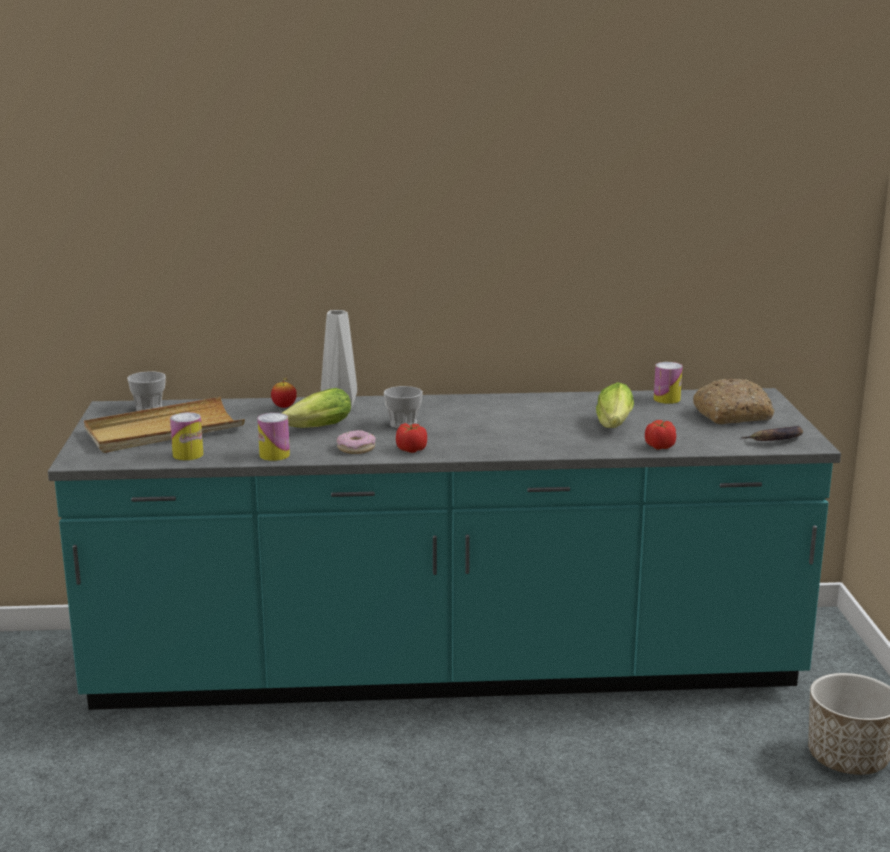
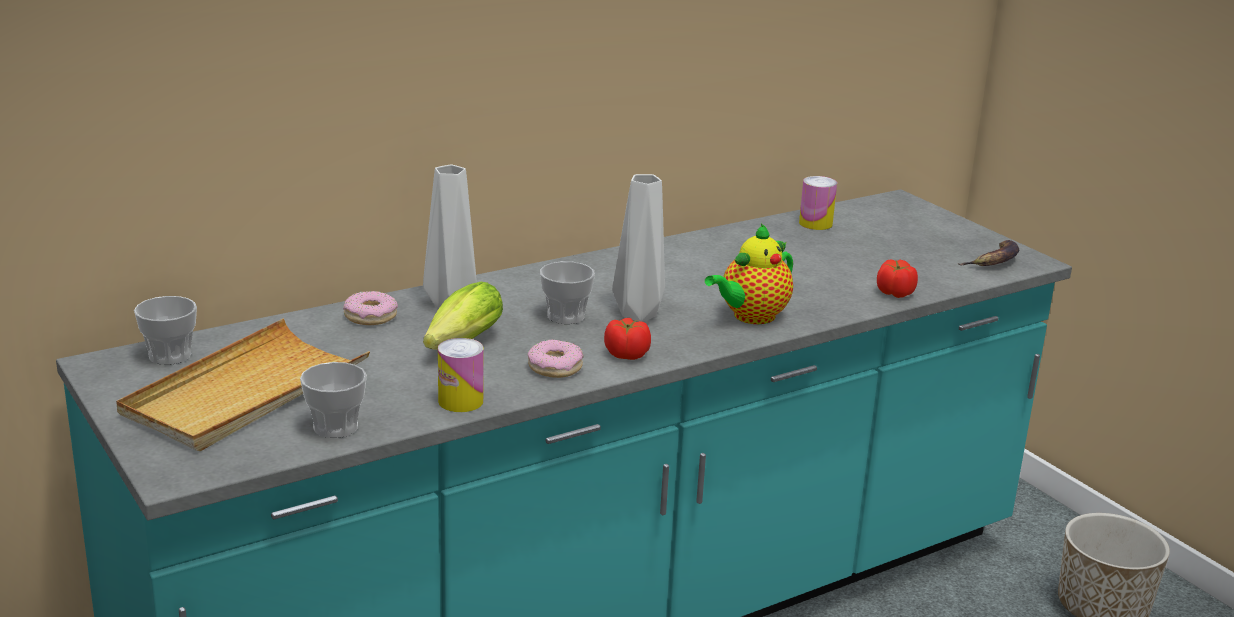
camera: 30 degrees left, 5 degrees up
can [170,412,203,461] -> cup [300,362,367,438]
apple [271,377,297,408] -> donut [343,291,398,325]
lettuce [596,382,634,428] -> none
bread [693,378,774,424] -> none
none -> grey vase [612,174,665,322]
none -> teapot [705,224,793,324]

